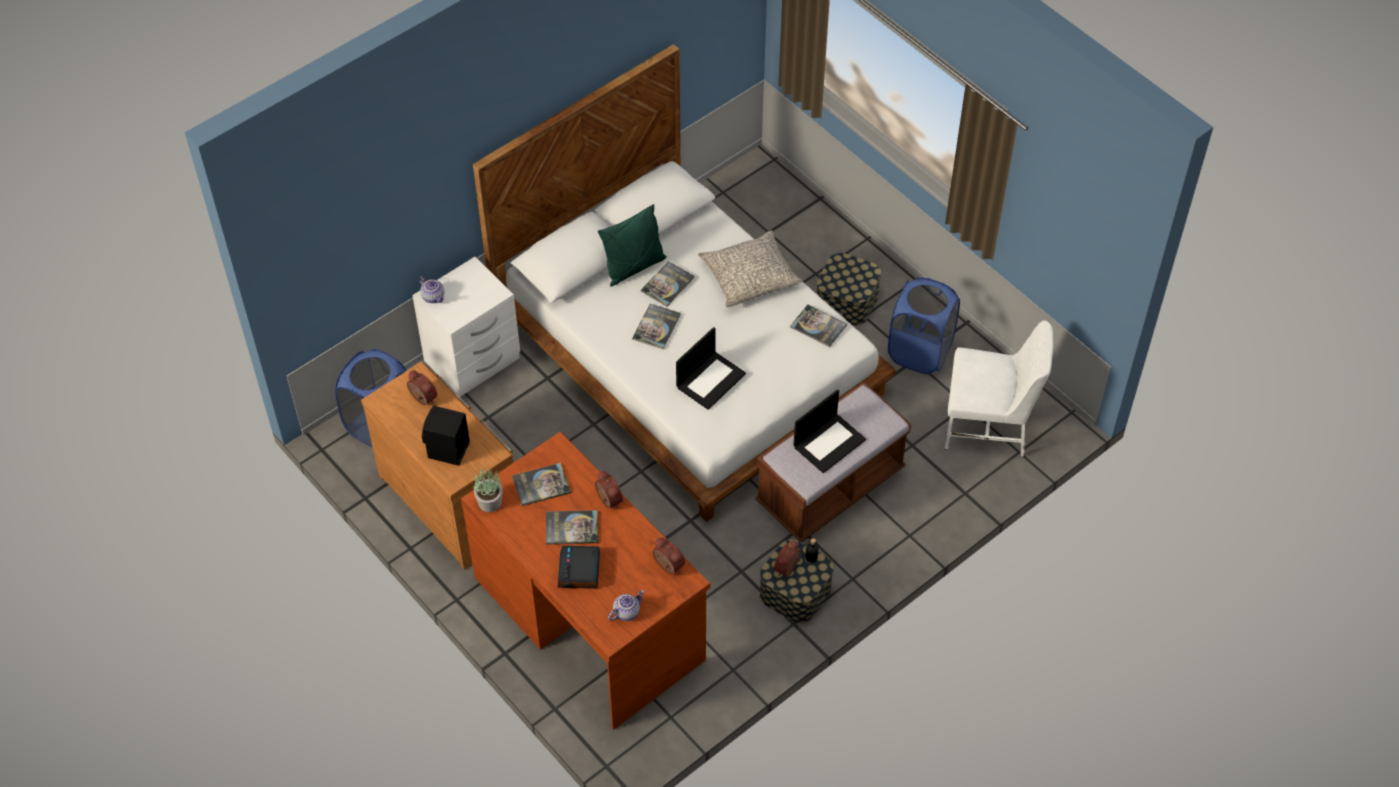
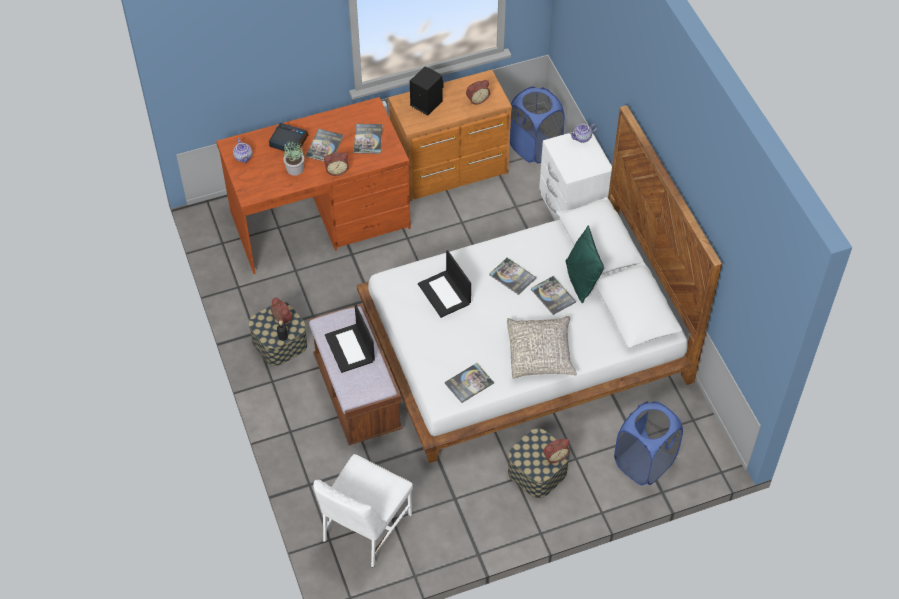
camera: 110 degrees right, 0 degrees up
potted plant [474,468,503,512] -> potted plant moved to [283,142,304,176]
alarm clock [653,538,685,574] -> alarm clock moved to [543,439,570,463]
blue laundry basket [888,278,960,374] -> blue laundry basket moved to [614,401,683,485]

